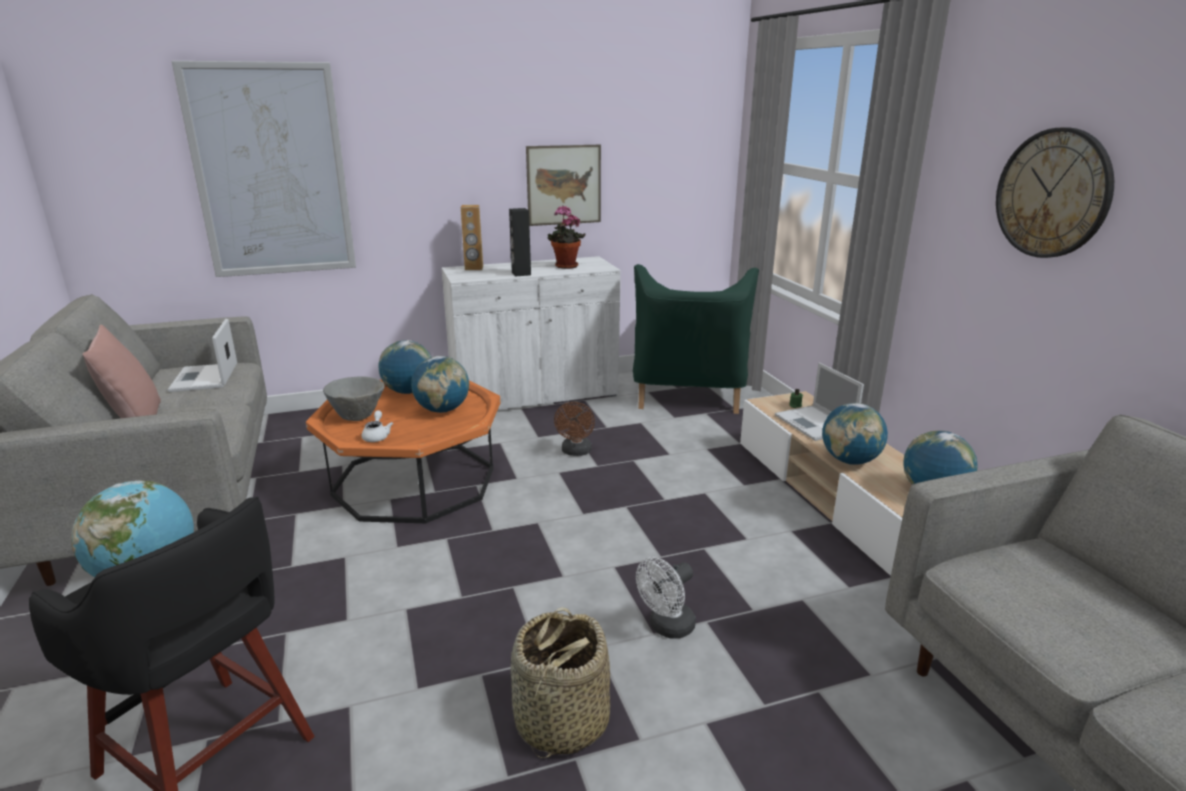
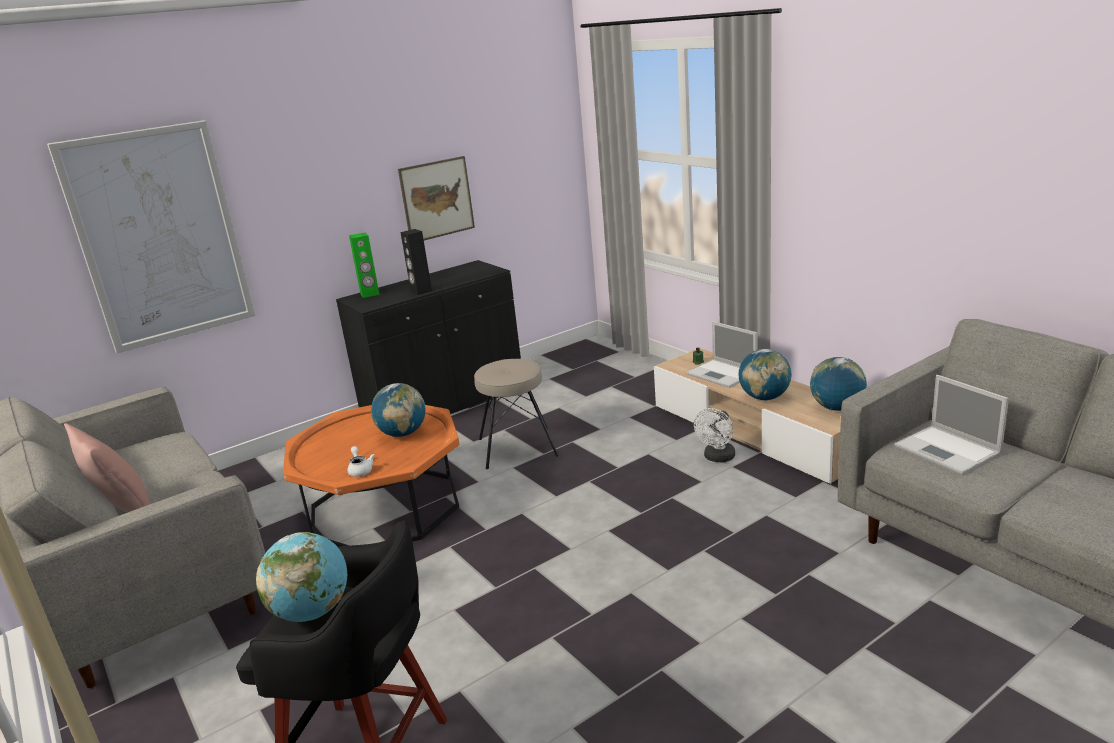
camera: 15 degrees left, 0 degrees up
laptop [167,319,237,392] -> laptop moved to [895,375,1009,475]
grey bowl [323,376,384,421] -> none
globe [379,340,431,394] -> none
white cabinet [441,256,621,410] -> black cabinet [336,260,521,414]
brown speaker [461,205,483,270] -> green speaker [349,233,380,298]
basket [511,607,610,758] -> none
potted plant [547,206,585,269] -> none
brown fan [554,402,595,456] -> beige stool [474,359,559,469]
green armchair [633,264,759,414] -> none
white fan [636,557,696,639] -> white fan moved to [694,408,735,462]
wall clock [996,127,1114,258] -> none

